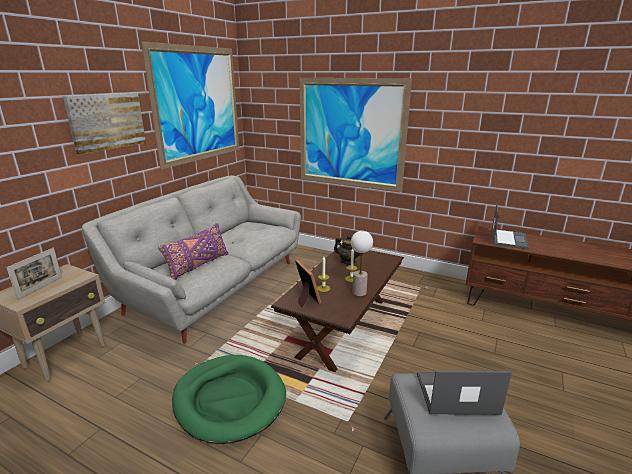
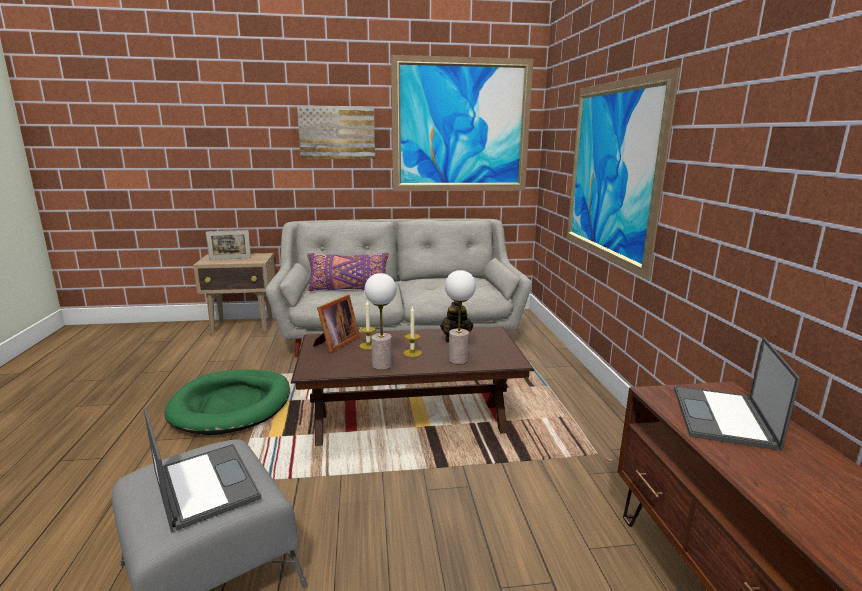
camera: 55 degrees right, 5 degrees down
laptop [492,204,529,250] -> laptop turned 120 degrees clockwise [674,337,800,451]
none -> table lamp [445,270,476,364]

